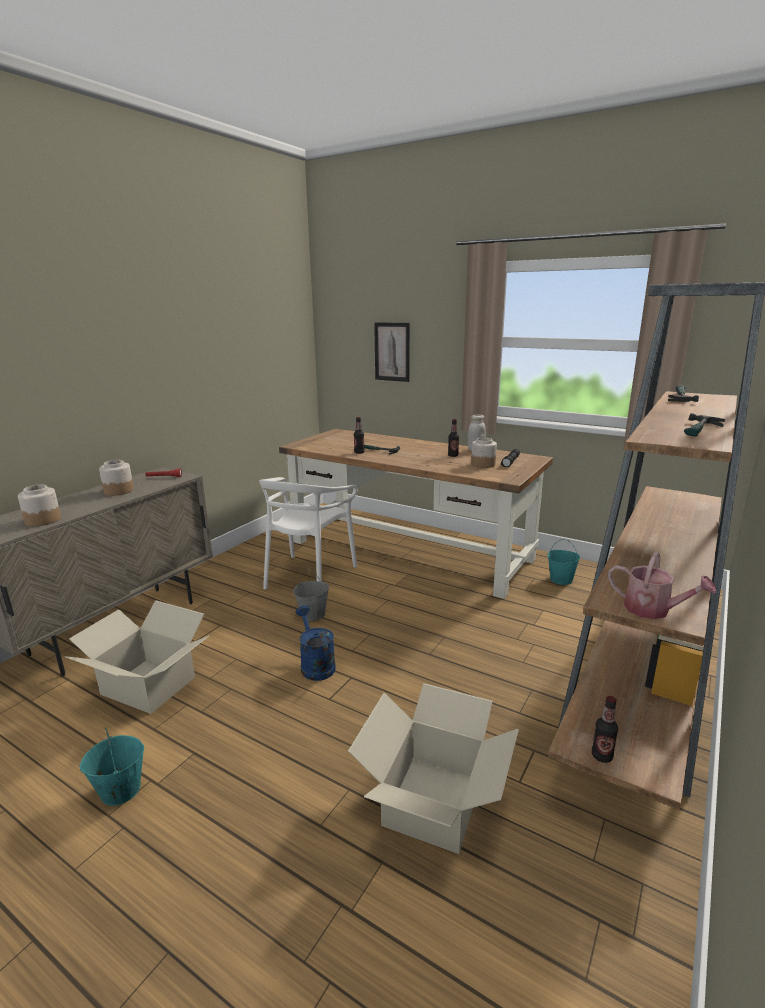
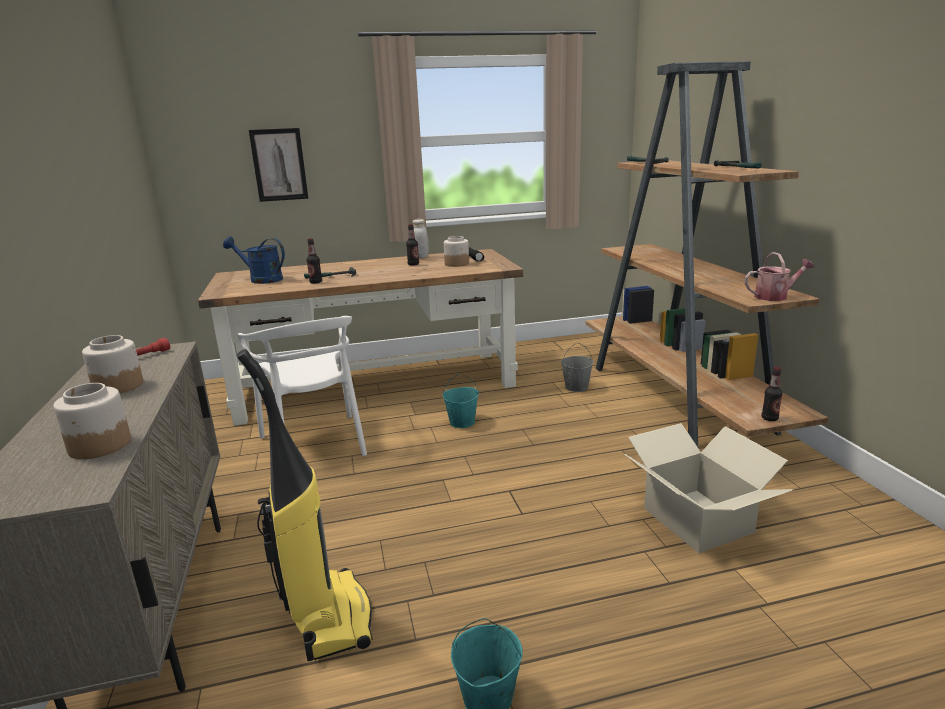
camera: 45 degrees left, 0 degrees up
cardboard box [65,601,209,714] -> vacuum cleaner [237,349,372,661]
grey bucket [293,570,329,621] -> grey bucket moved to [561,343,593,392]
blue watering can [296,606,336,681] -> blue watering can moved to [223,237,285,284]
turquoise bucket [547,539,580,585] -> turquoise bucket moved to [443,373,479,428]

